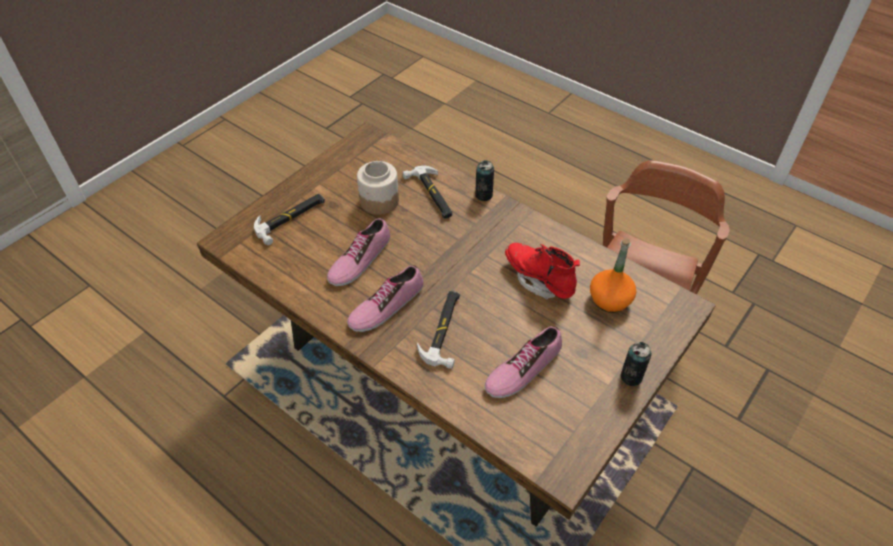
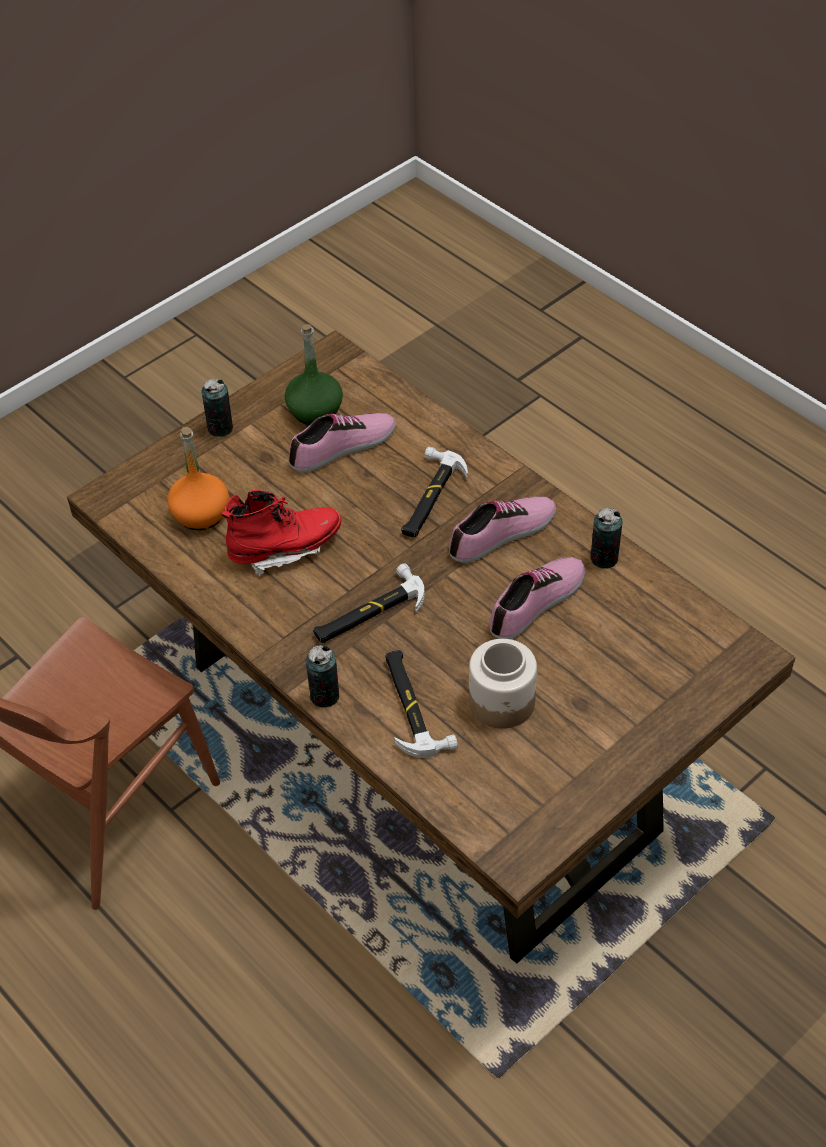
camera: 170 degrees left, 0 degrees up
hammer [254,194,325,245] -> hammer moved to [313,563,425,643]
red boot [505,243,580,300] -> red boot turned 75 degrees counterclockwise [221,490,341,576]
none -> green bottle [285,324,343,425]
none -> can [590,508,623,569]

